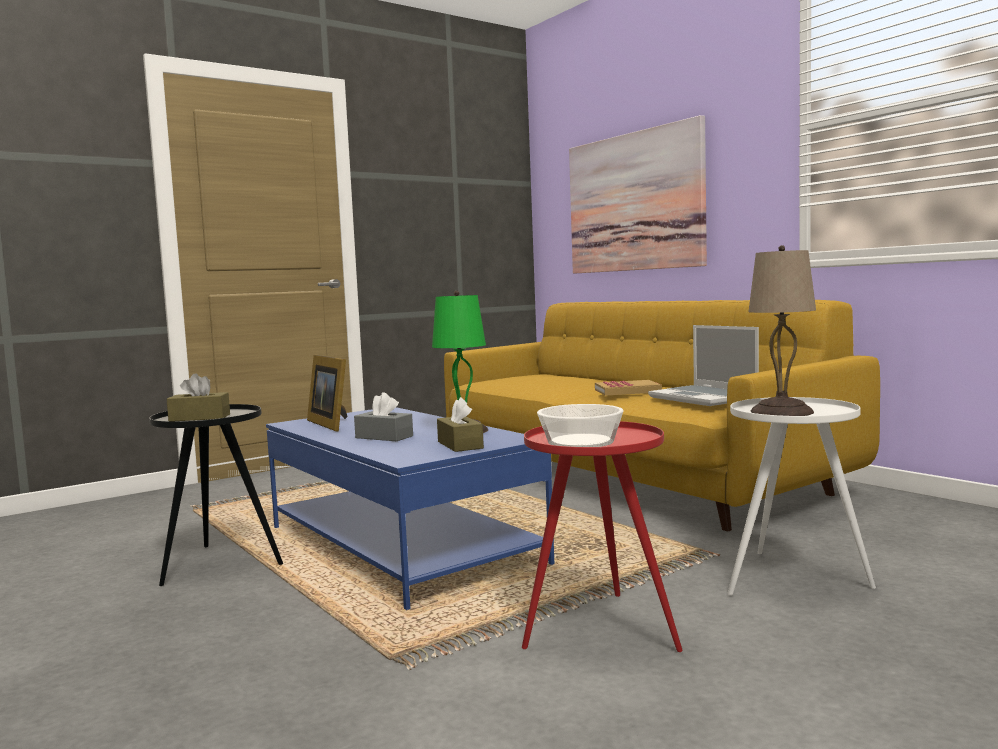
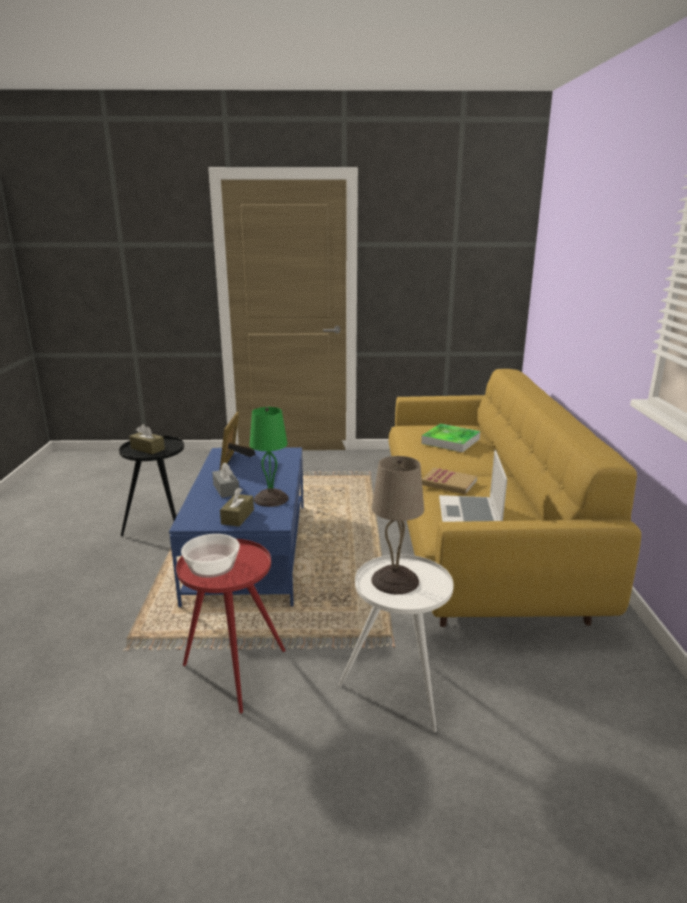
camera: 35 degrees right, 15 degrees up
picture [569,115,707,274] -> none
none -> tray [421,424,480,453]

